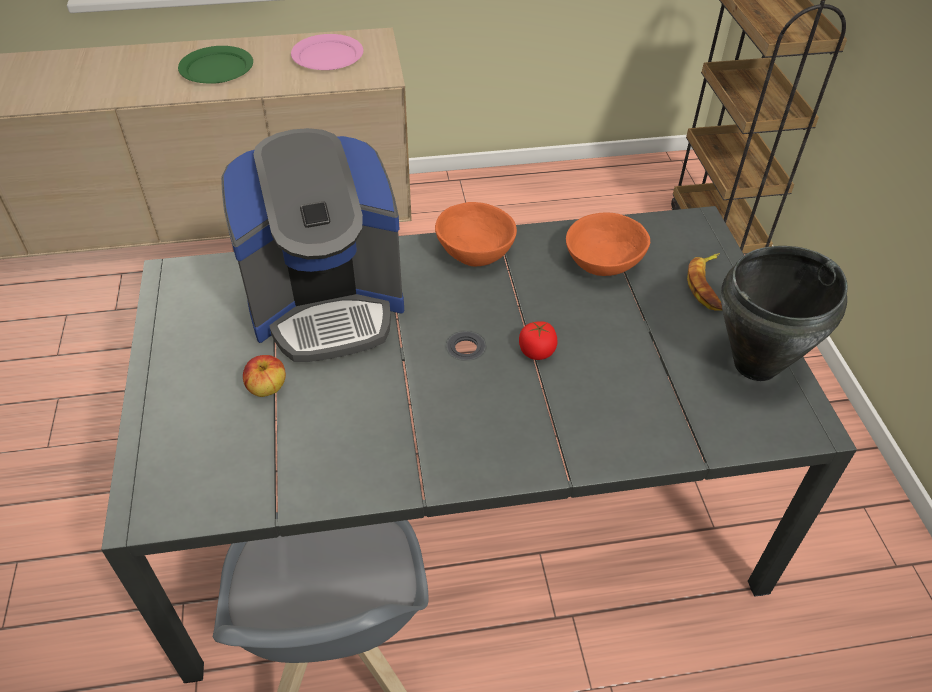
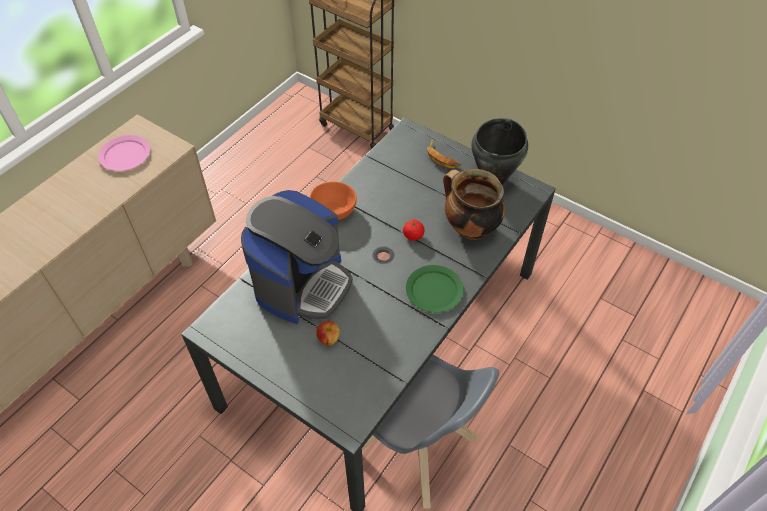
camera: 45 degrees left, 5 degrees up
green plate [178,46,253,84] -> green plate moved to [406,265,464,313]
orange bowl [566,212,650,276] -> none
none -> cooking pot [443,169,505,240]

